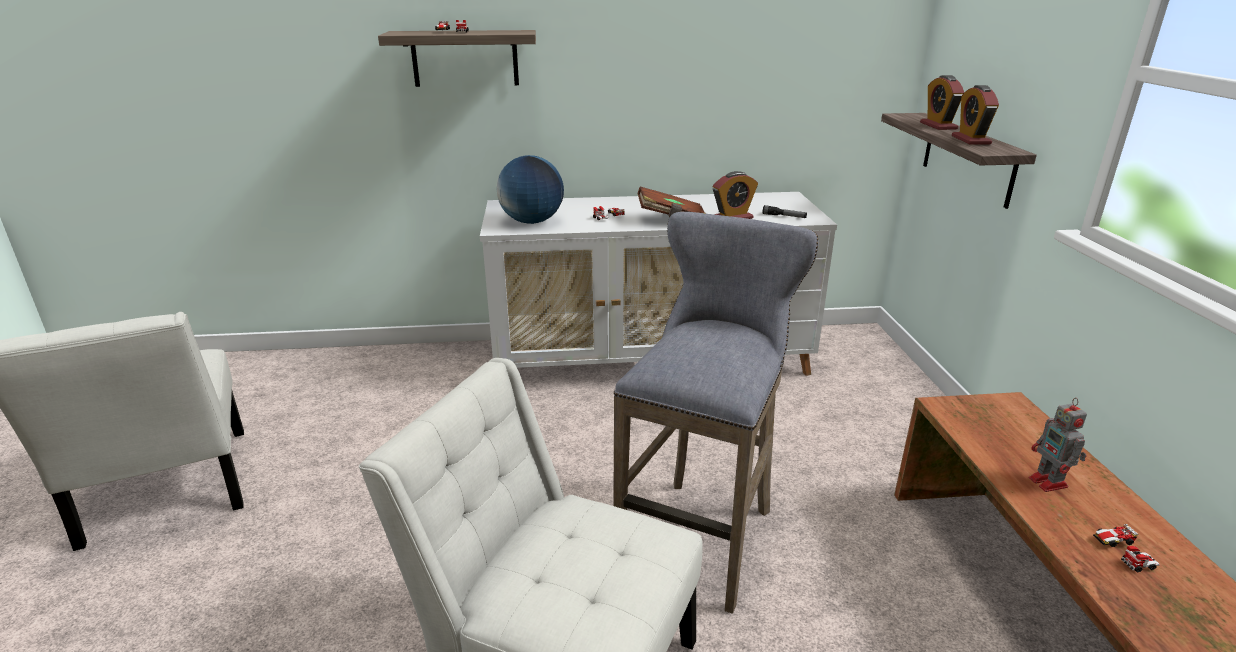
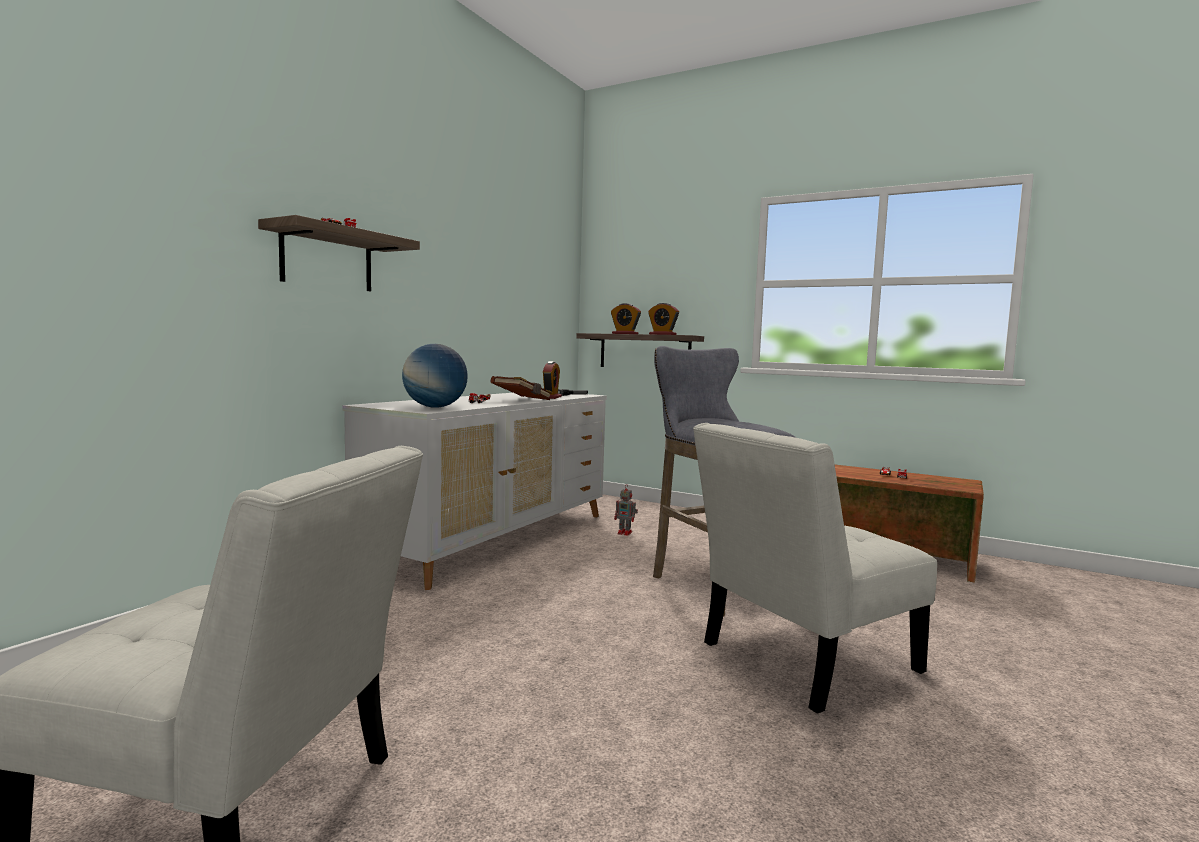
camera: 55 degrees left, 20 degrees down
toy robot [1029,398,1087,492] -> toy robot moved to [614,484,638,536]

